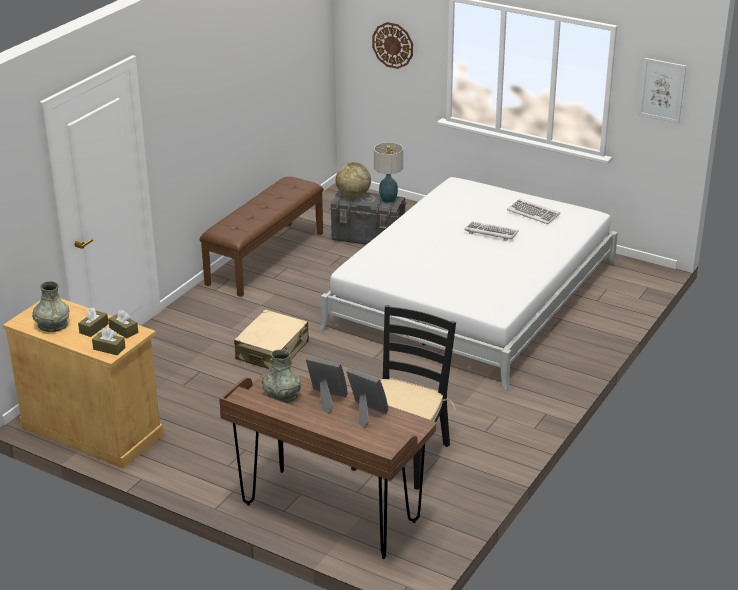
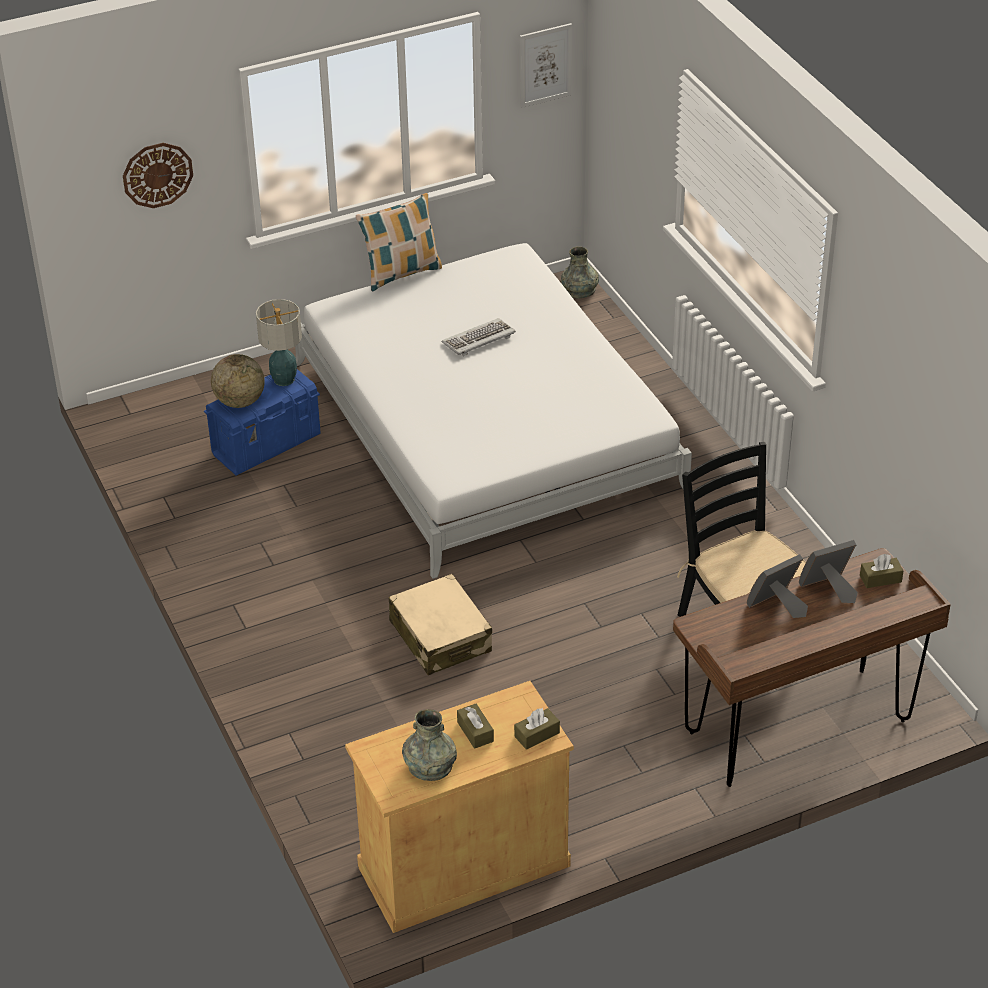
camera: 55 degrees left, 10 degrees up
brown tissue box [108,310,138,338] -> brown tissue box moved to [860,554,904,588]
brown bench [199,177,324,297] -> none
grey vase [262,350,301,403] -> grey vase moved to [561,246,599,298]
grey storage box [329,191,407,245] -> blue storage box [204,369,321,476]
keyboard [507,199,560,224] -> none
none -> pillow [356,193,442,291]

